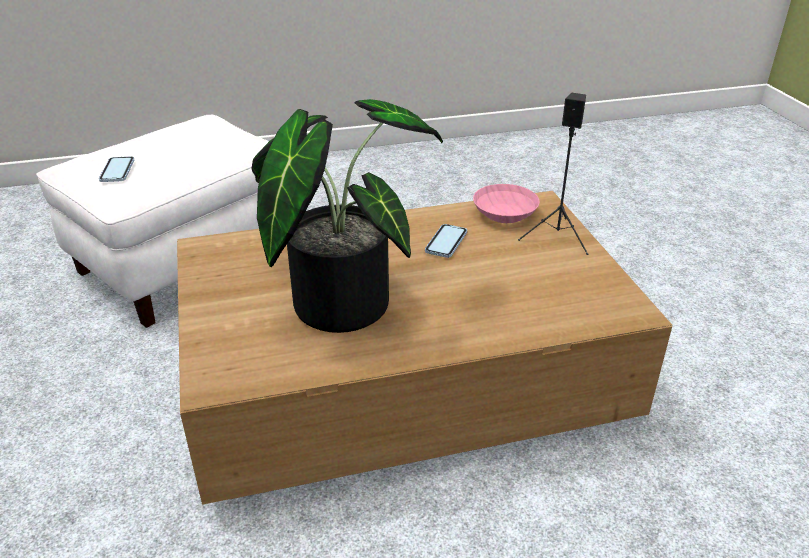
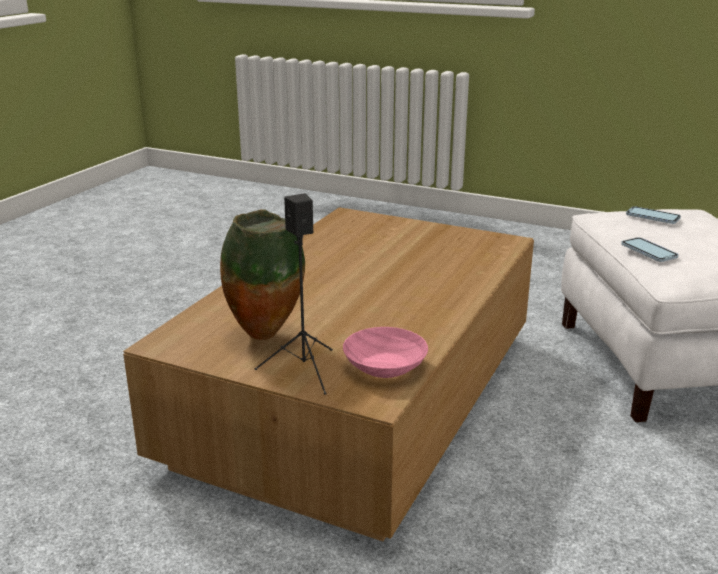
camera: 130 degrees right, 10 degrees down
potted plant [251,99,443,333] -> none
phone [425,224,467,258] -> phone moved to [621,238,678,262]
none -> vase [220,209,305,340]

